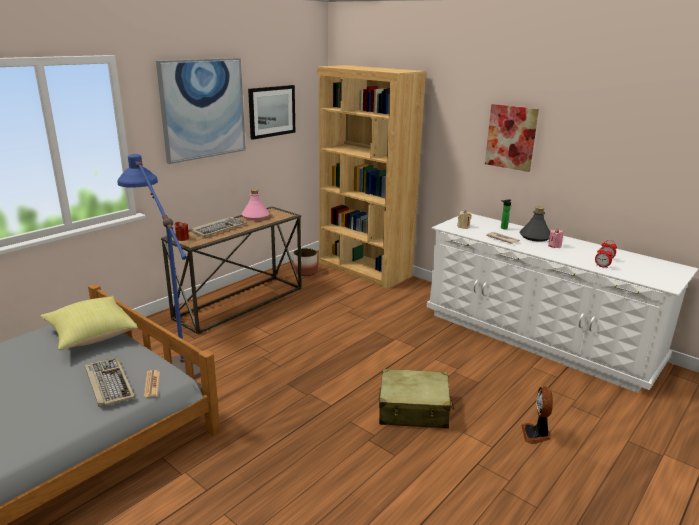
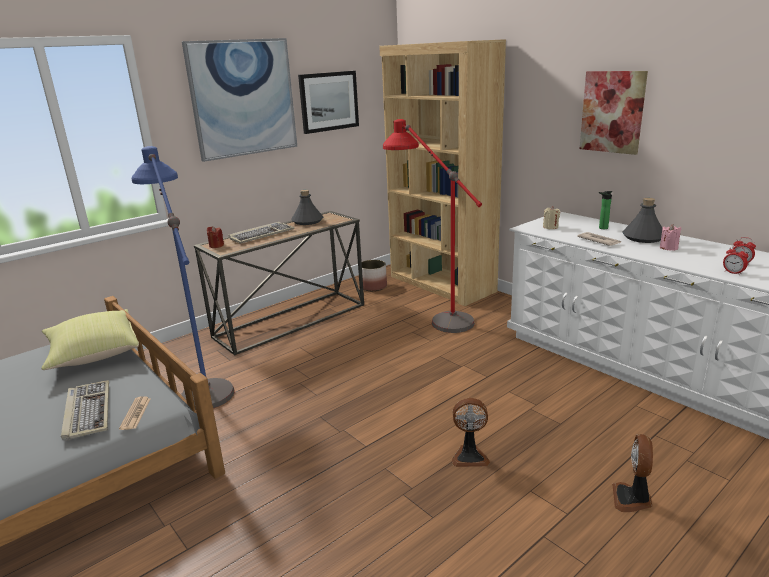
camera: 10 degrees right, 0 degrees up
pink bottle [242,189,270,220] -> grey bottle [291,190,323,225]
beige suitcase [379,369,454,429] -> fan [451,398,490,467]
none -> red floor lamp [383,119,482,333]

